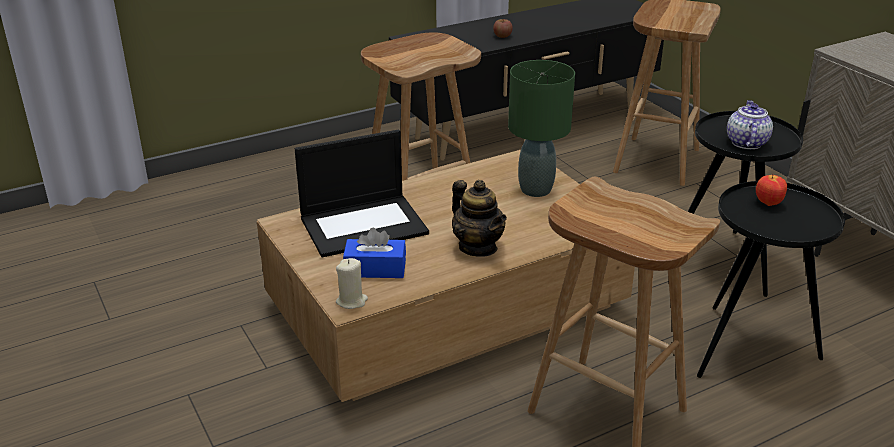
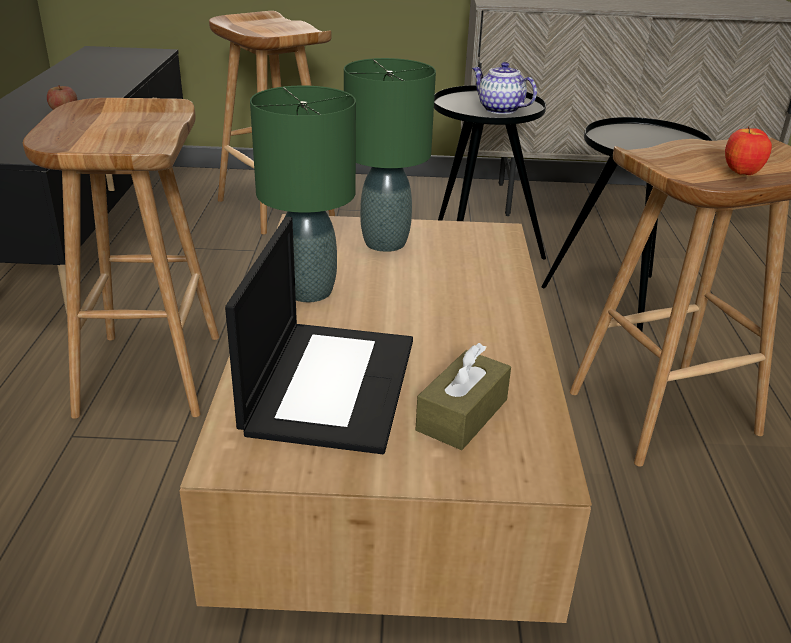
camera: 60 degrees left, 0 degrees up
beige candle [336,258,368,309] -> none
blue tissue box [343,228,406,278] -> brown tissue box [415,343,511,450]
teapot [452,180,507,257] -> none
apple [756,174,787,206] -> apple moved to [725,126,772,175]
none -> green table lamp [250,85,356,302]

